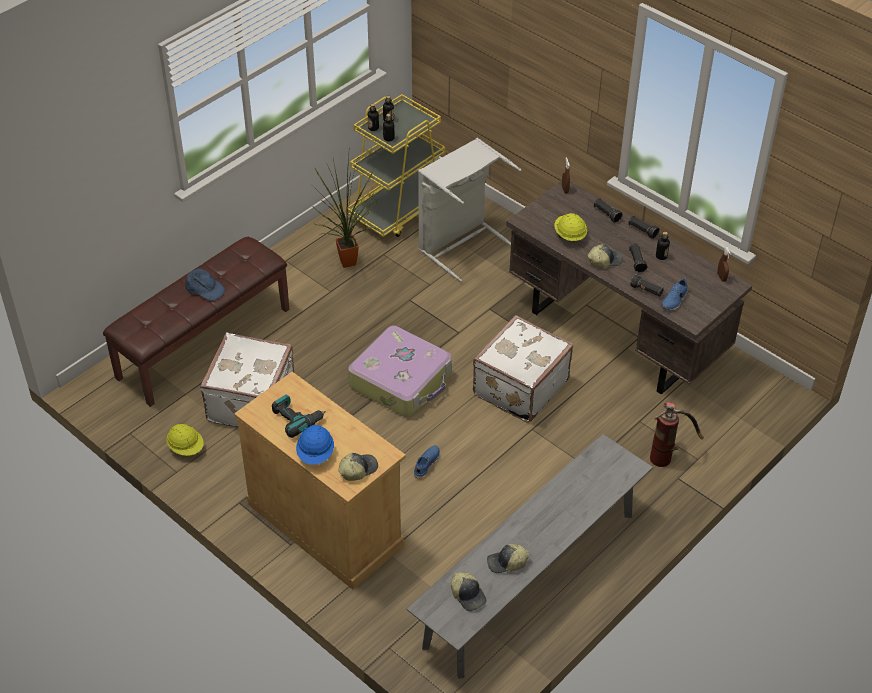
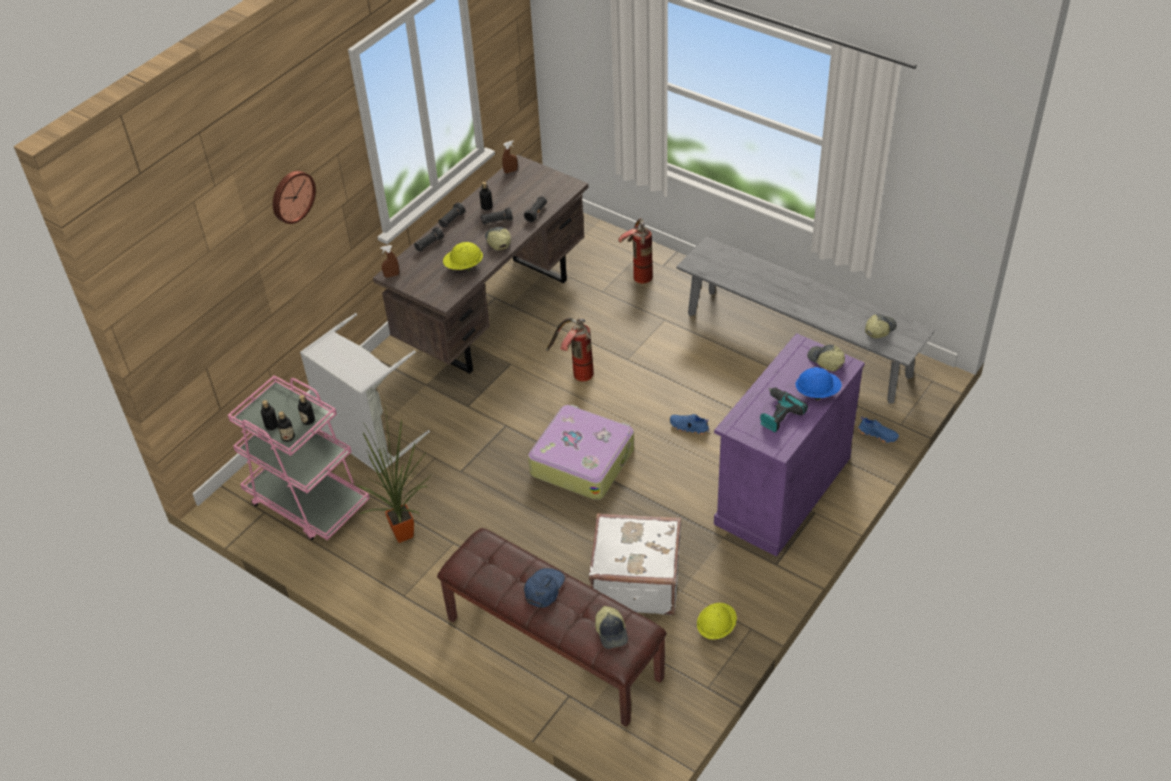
camera: 95 degrees left, 0 degrees up
beige cabinet [234,372,406,590] -> purple cabinet [714,333,865,557]
yellow cart [346,94,445,237] -> pink cart [228,375,370,540]
white suitcase [473,315,573,423] -> fire extinguisher [546,318,594,381]
cap [487,544,529,573] -> cap moved to [595,606,628,649]
blue shoe [661,277,688,311] -> blue shoe moved to [858,416,899,443]
none -> wall clock [273,171,316,224]

